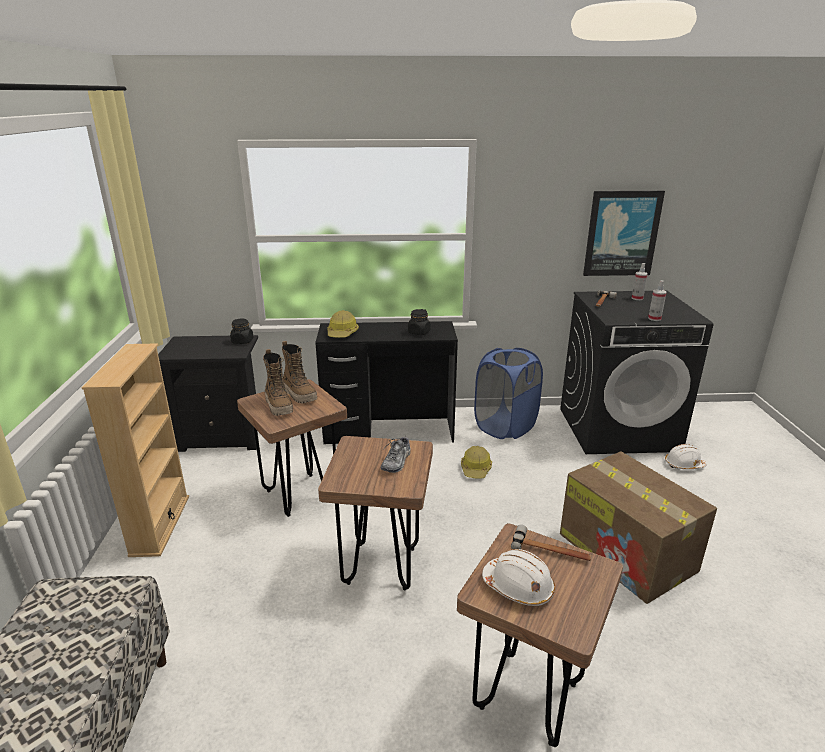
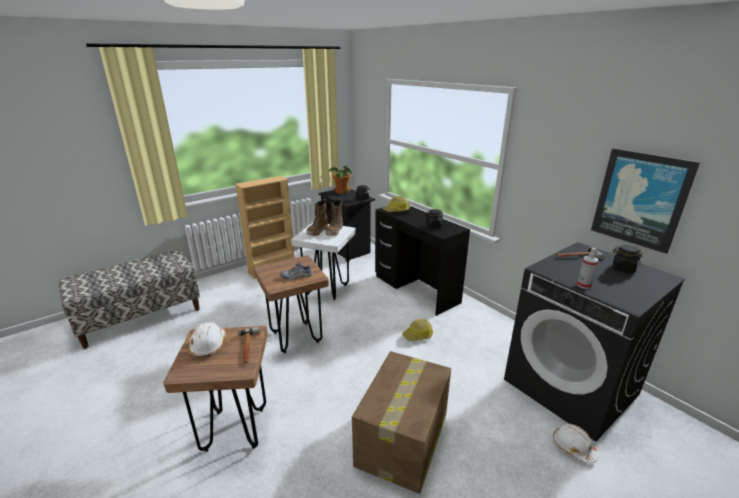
camera: 55 degrees right, 0 degrees up
brown stool [237,379,347,517] -> white stool [291,223,356,300]
blue laundry basket [474,348,543,439] -> none
spray bottle [632,263,648,300] -> black jar [613,245,643,273]
none -> potted plant [329,166,352,194]

